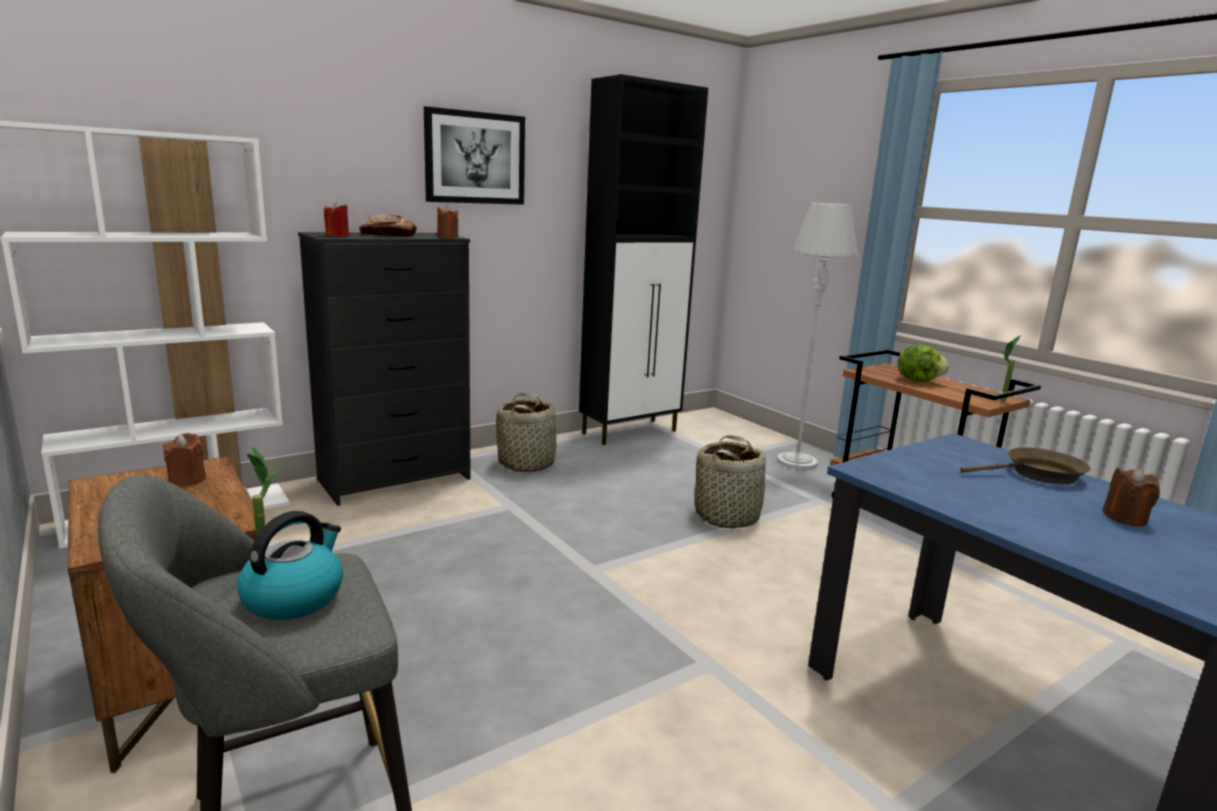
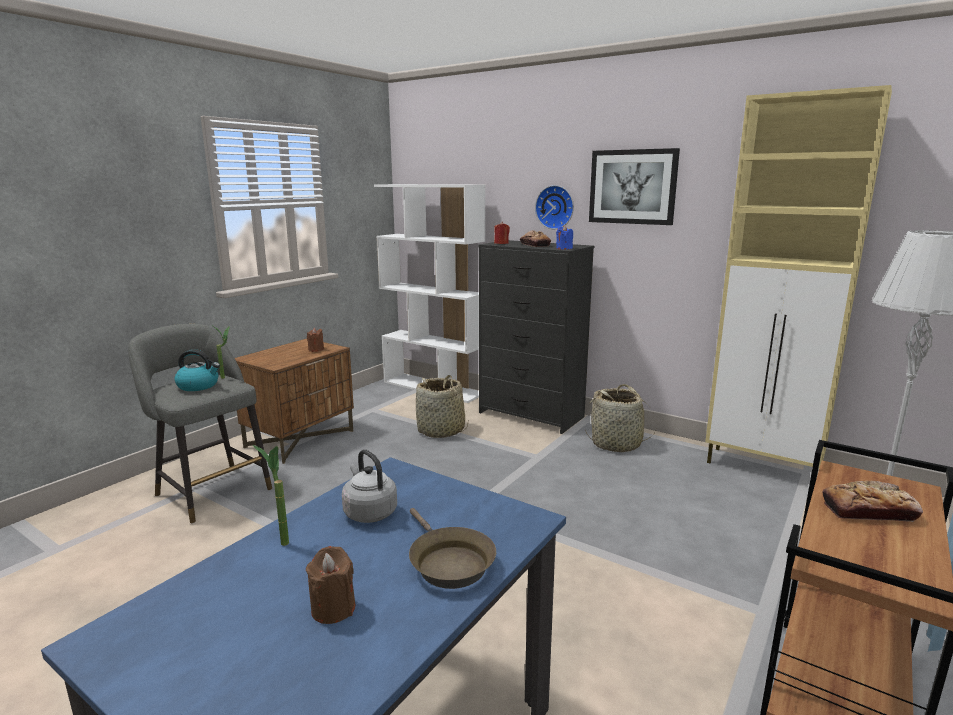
camera: 70 degrees right, 0 degrees up
brown candle [437,205,458,238] -> blue candle [556,225,573,250]
black cabinet [579,74,708,445] -> beige cabinet [705,85,892,469]
basket [695,435,768,528] -> basket moved to [416,375,468,438]
lettuce [898,344,950,382] -> bread [822,481,923,522]
potted plant [1001,335,1021,402] -> potted plant moved to [253,445,289,546]
none -> grey kettle [342,449,397,523]
none -> wall clock [535,185,574,229]

